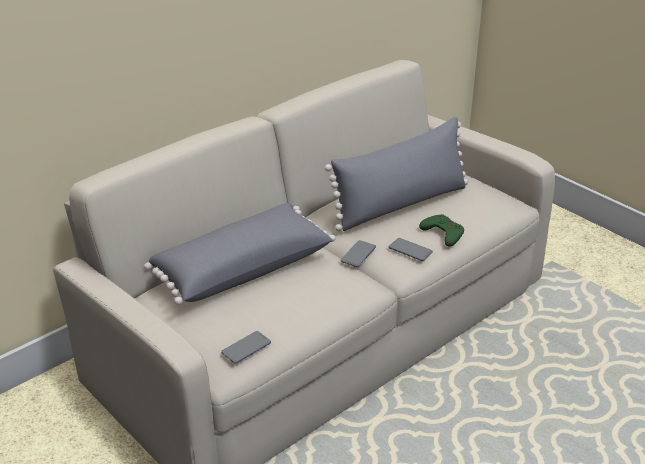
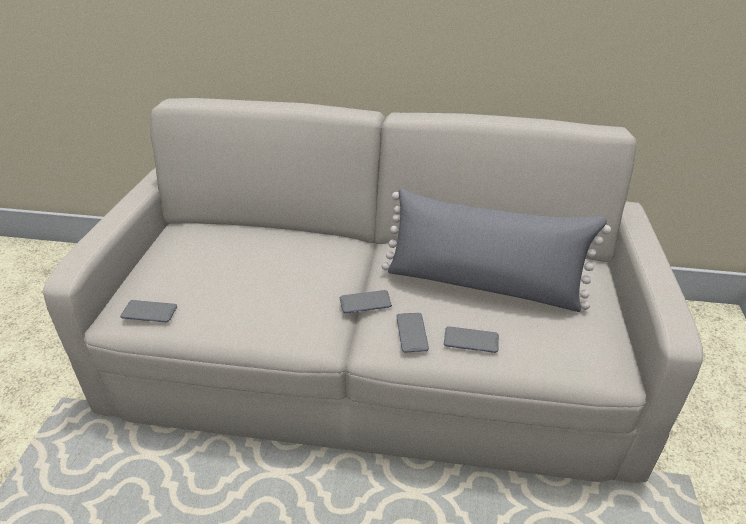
camera: 50 degrees right, 5 degrees up
grey pillow [144,203,335,305] -> none
green game controller [419,214,464,247] -> phone [444,326,499,353]

